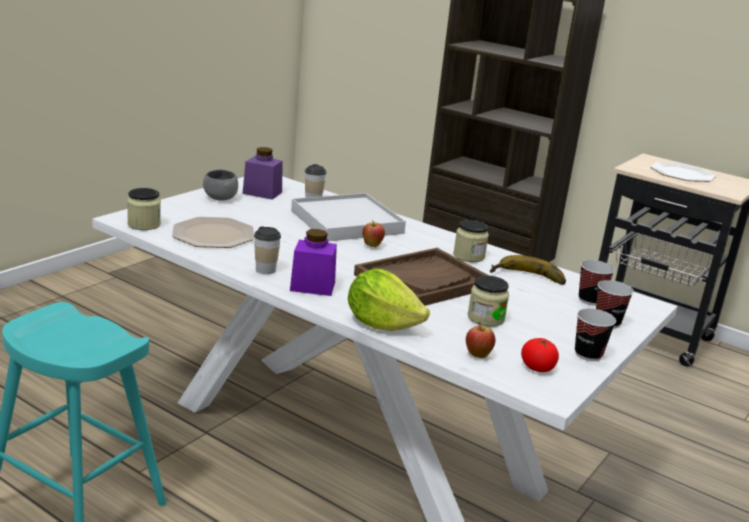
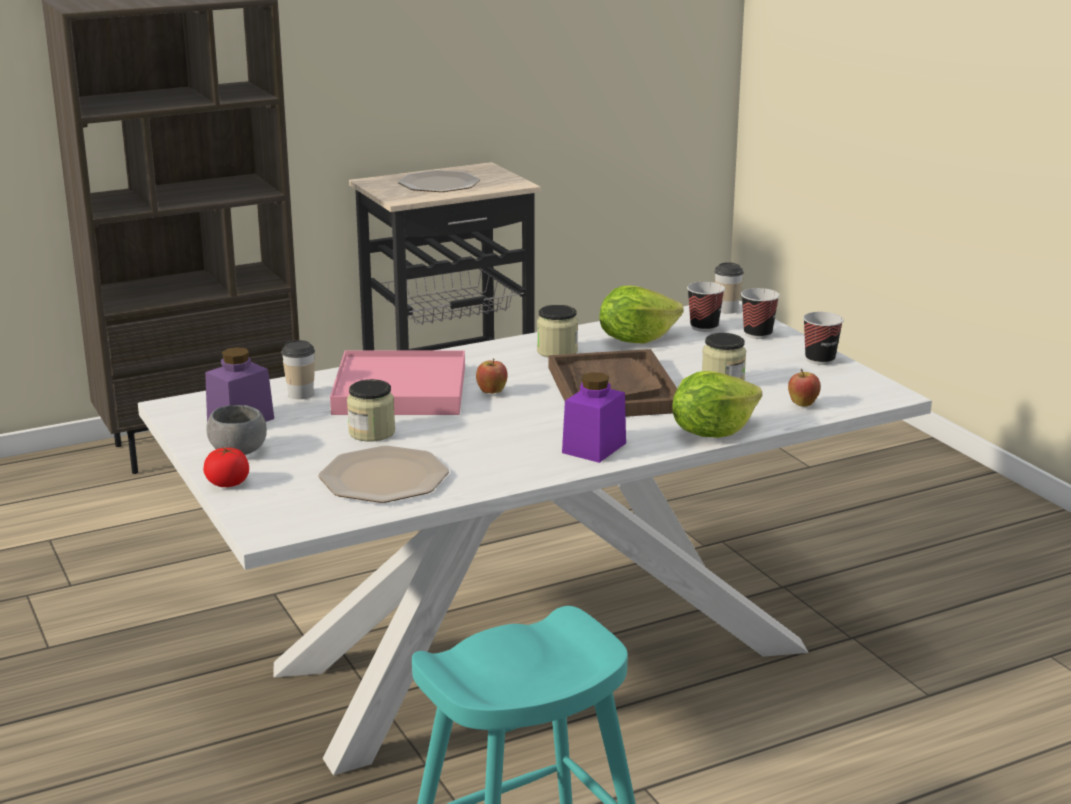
camera: 60 degrees left, 0 degrees up
jar [127,188,161,230] -> jar moved to [347,379,395,442]
cup [254,226,281,274] -> cup moved to [714,262,744,314]
white tray [291,193,406,242] -> pink tray [330,350,465,415]
banana [490,255,566,285] -> lettuce [599,286,684,344]
tomato [521,338,559,372] -> tomato moved to [203,448,249,487]

